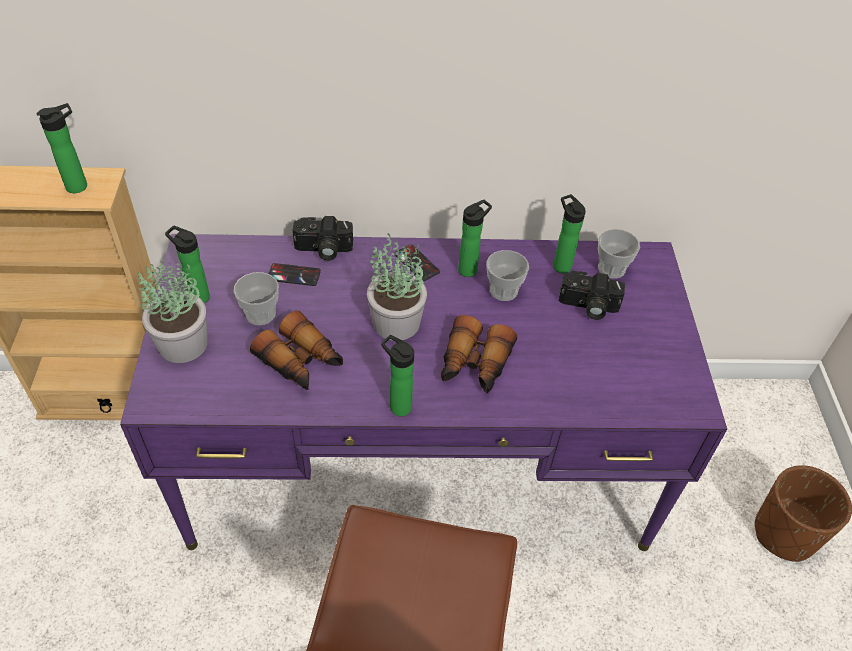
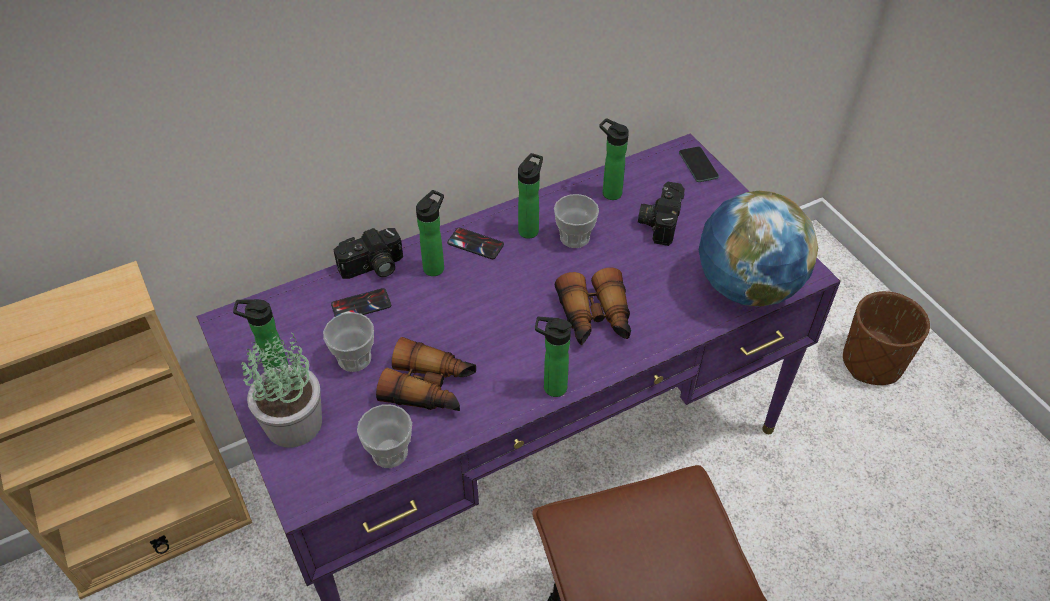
camera: 25 degrees left, 0 degrees up
bottle [36,103,87,193] -> bottle moved to [416,190,444,276]
potted plant [367,233,427,341] -> none
camera [559,271,625,320] -> camera turned 120 degrees clockwise [638,182,685,246]
cup [598,229,640,279] -> cup moved to [357,404,412,468]
none -> phone [679,147,719,182]
none -> globe [699,191,818,306]

